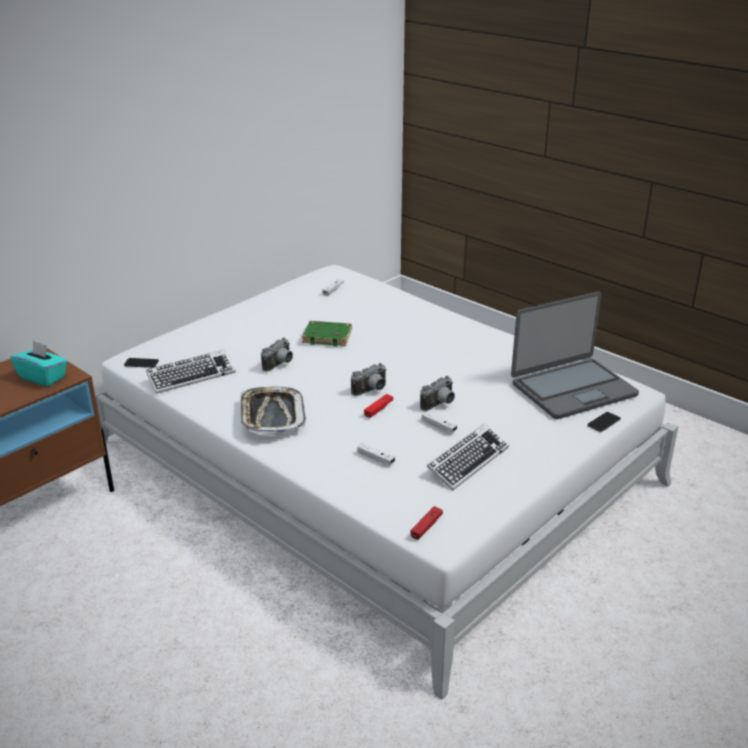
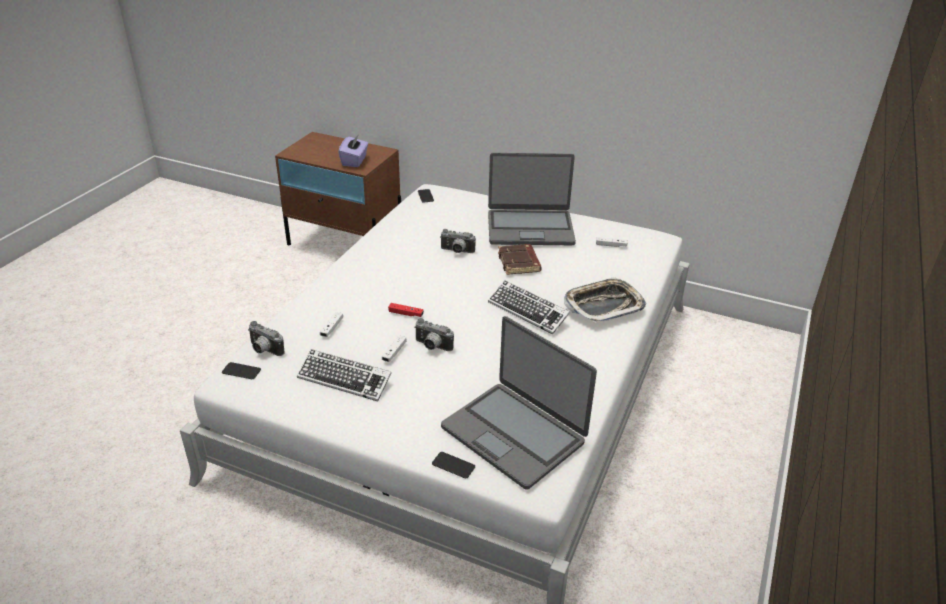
camera: 70 degrees right, 5 degrees up
turquoise tissue box [10,340,68,387] -> purple tissue box [338,134,368,167]
keyboard [146,350,235,394] -> keyboard moved to [488,281,570,334]
tray [241,387,306,436] -> tray moved to [564,277,646,323]
green book [302,321,352,346] -> brown book [498,244,542,275]
camera [351,363,387,396] -> camera moved to [249,321,284,356]
red game controller [410,506,443,540] -> phone [222,362,261,379]
none -> laptop [488,153,576,245]

